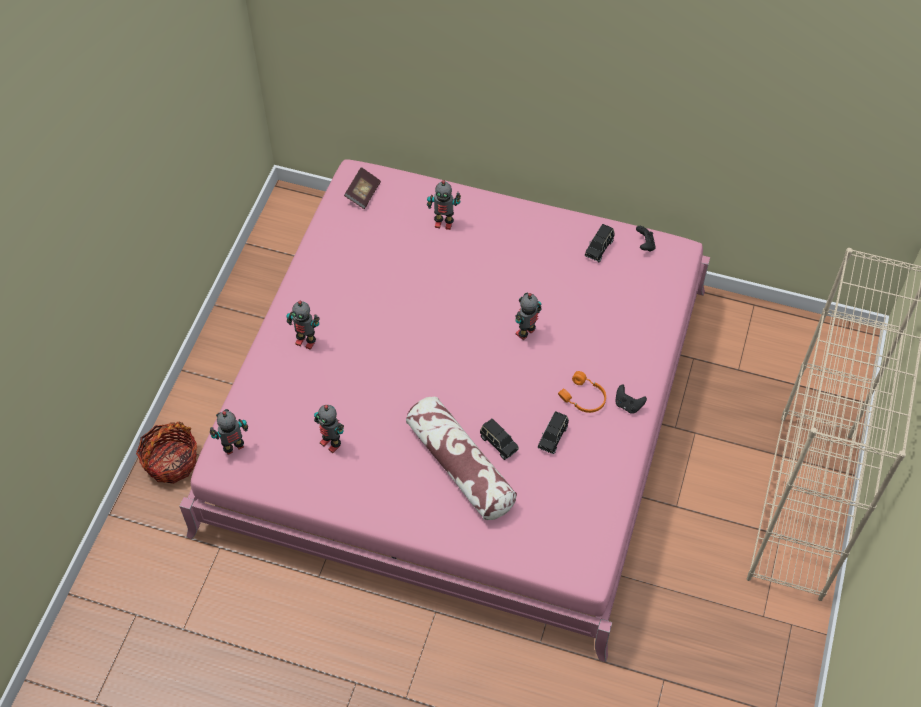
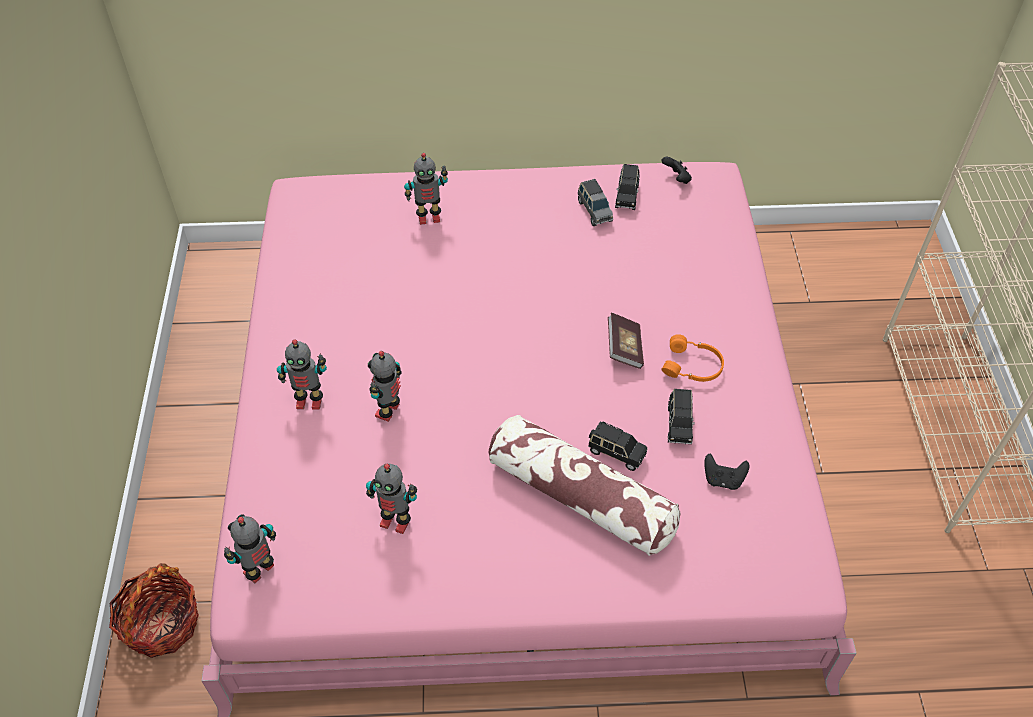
camera: 20 degrees left, 5 degrees down
book [344,167,381,209] -> book moved to [608,313,644,369]
toy robot [516,293,542,340] -> toy robot moved to [368,351,402,422]
black game controller [615,385,647,414] -> black game controller moved to [705,454,749,490]
none -> grey toy car [578,179,613,226]

